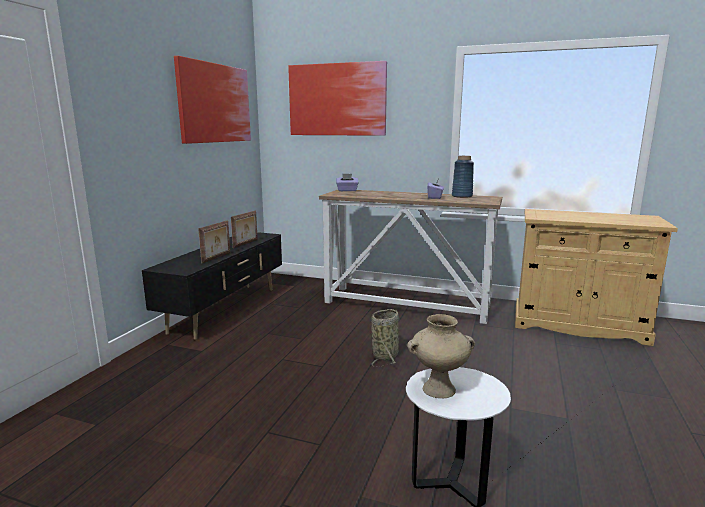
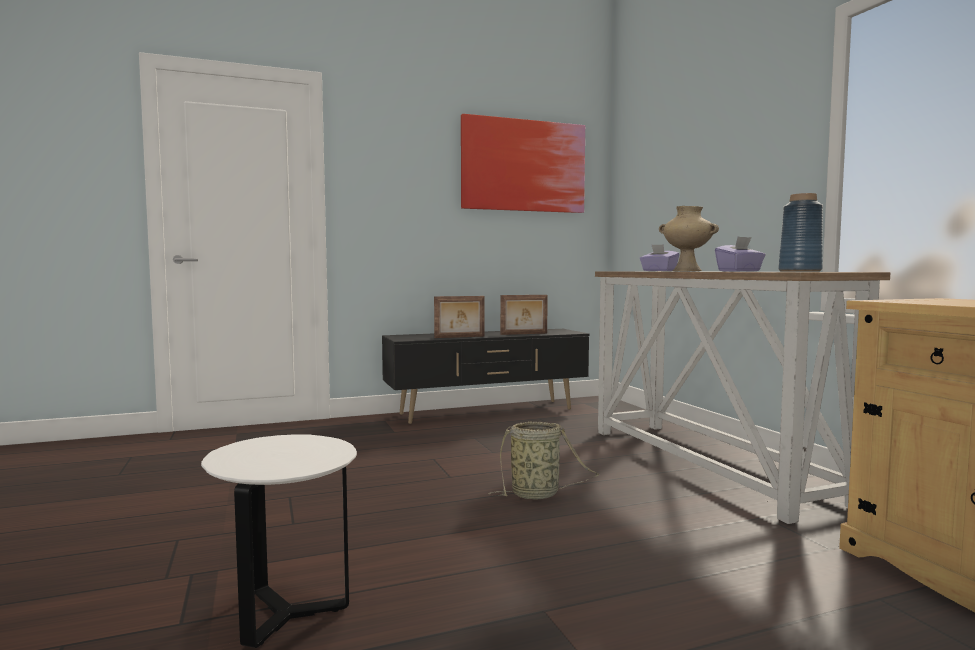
camera: 50 degrees right, 10 degrees down
picture [288,61,387,136] -> none
beige vase [407,314,475,398] -> beige vase moved to [659,206,719,271]

